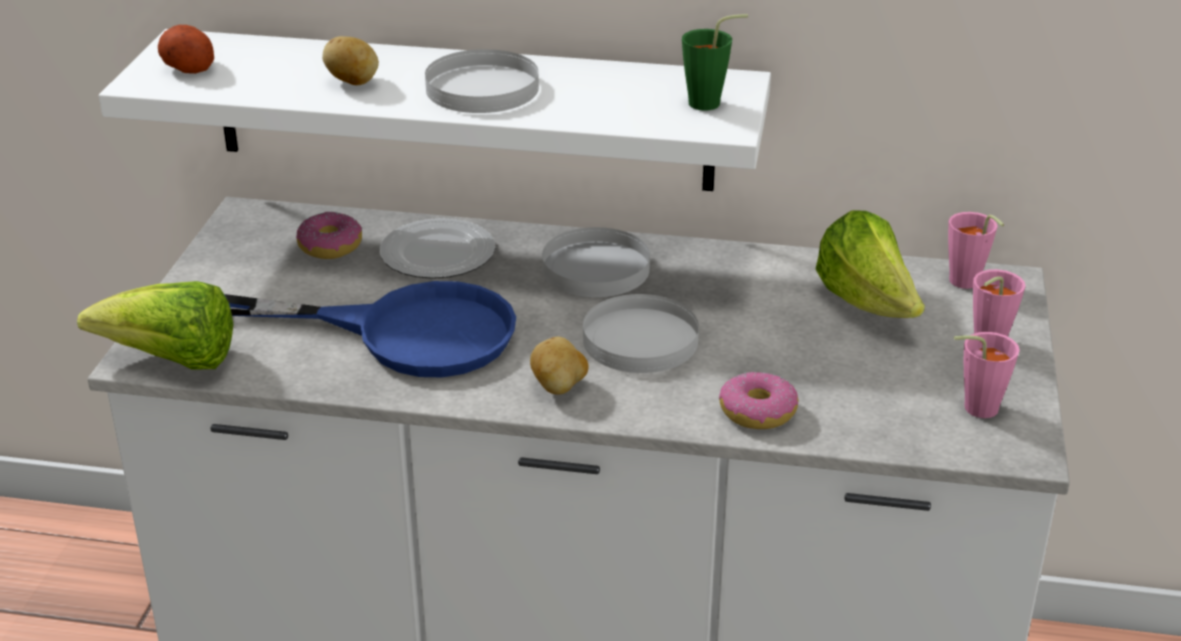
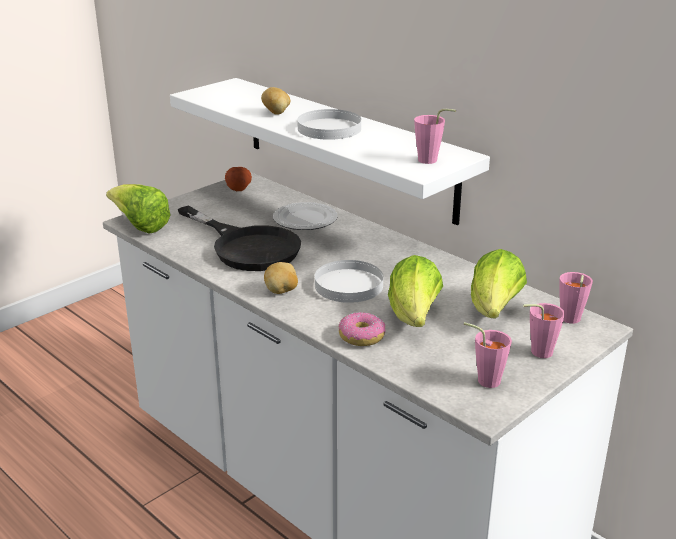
camera: 35 degrees right, 5 degrees down
potato [158,25,214,74] -> potato moved to [225,167,252,191]
blue frying pan [224,281,516,377] -> black frying pan [178,205,301,271]
donut [296,211,362,259] -> none
white plate [542,227,650,297] -> none
green cup [682,14,748,111] -> pink cup [414,109,456,164]
none -> lettuce [388,255,443,327]

